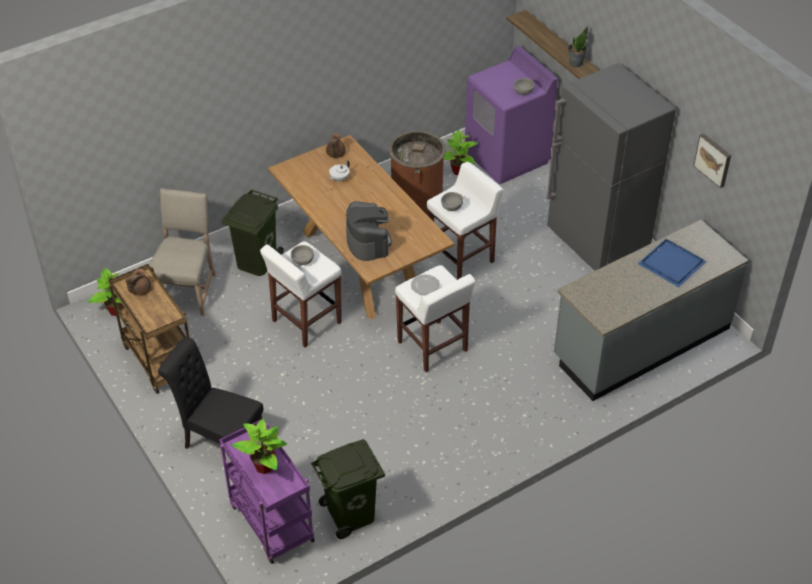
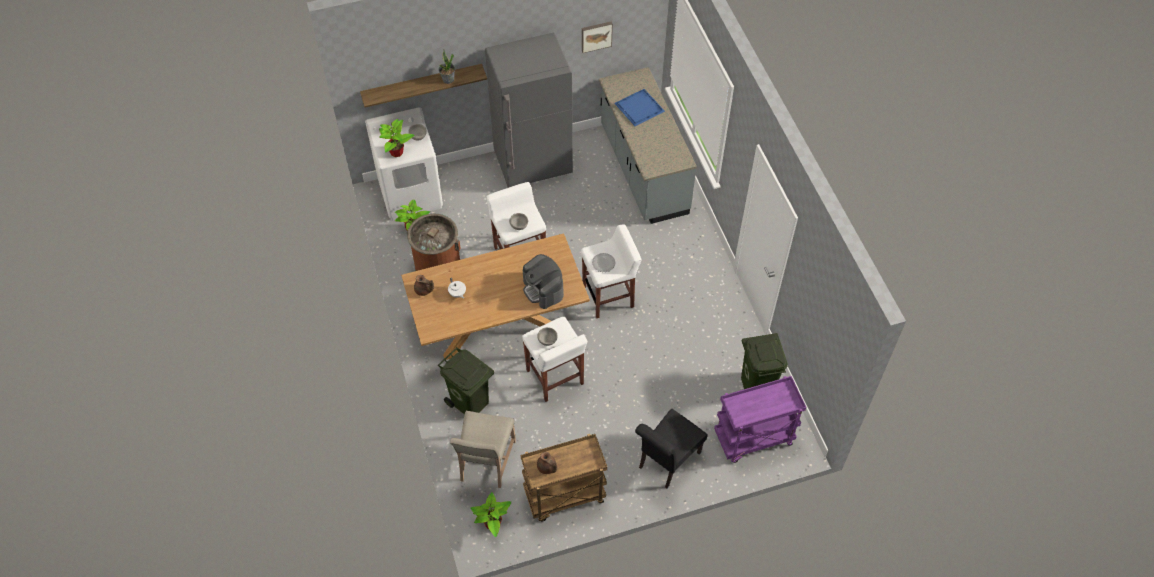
camera: 75 degrees left, 10 degrees up
beige chair [149,188,216,316] -> beige chair turned 105 degrees counterclockwise [450,411,516,488]
potted plant [232,419,287,474] -> potted plant moved to [379,119,414,157]
coffee machine [346,201,392,261] -> coffee machine turned 120 degrees counterclockwise [523,254,564,309]
purple washing machine [465,46,558,184] -> white washing machine [365,107,443,220]

